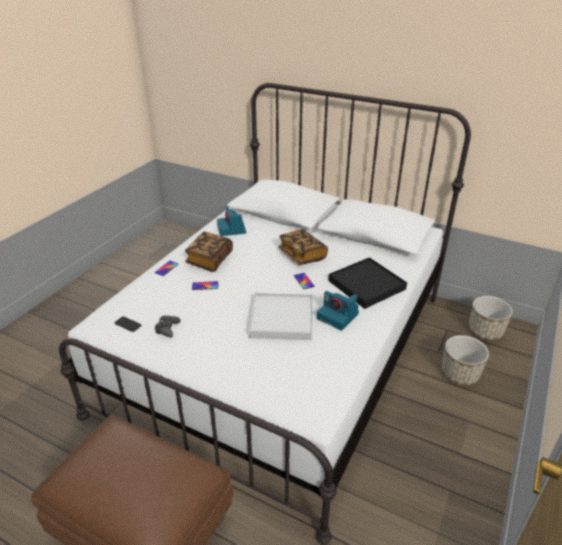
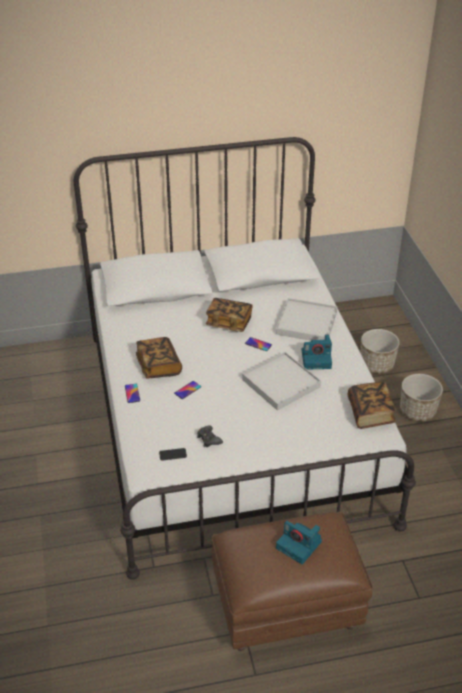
camera: 40 degrees left, 5 degrees up
camera [217,206,246,236] -> camera moved to [276,521,322,564]
black tray [328,257,407,309] -> white tray [276,298,338,341]
planter [469,296,513,340] -> planter moved to [400,374,443,422]
none -> book [348,382,395,429]

